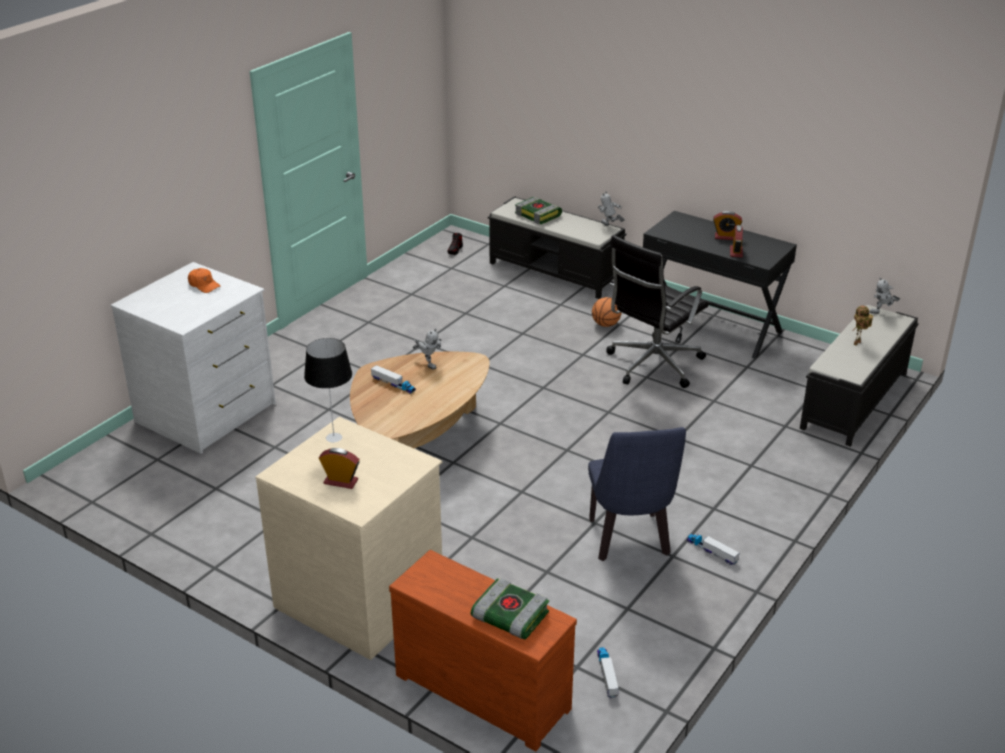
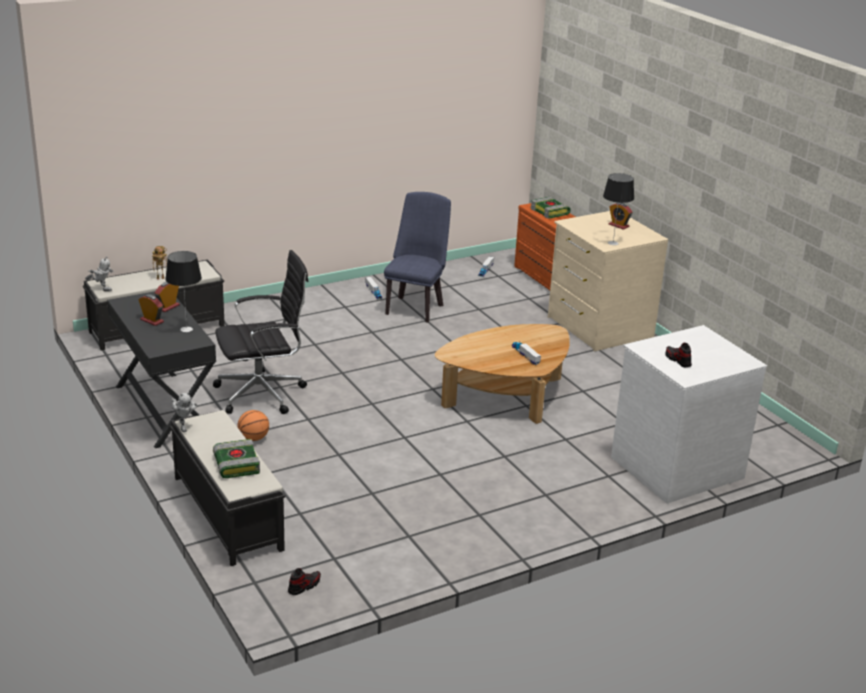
camera: 155 degrees left, 5 degrees down
orange cap [188,268,220,293] -> shoe [665,343,692,367]
toy robot [413,329,441,369] -> none
none -> table lamp [165,251,202,332]

